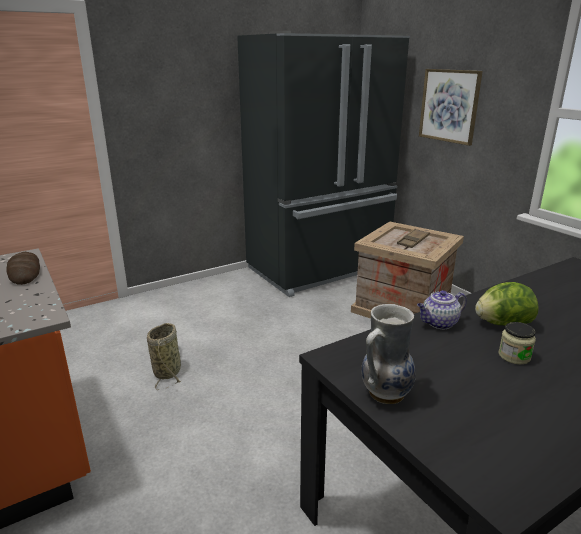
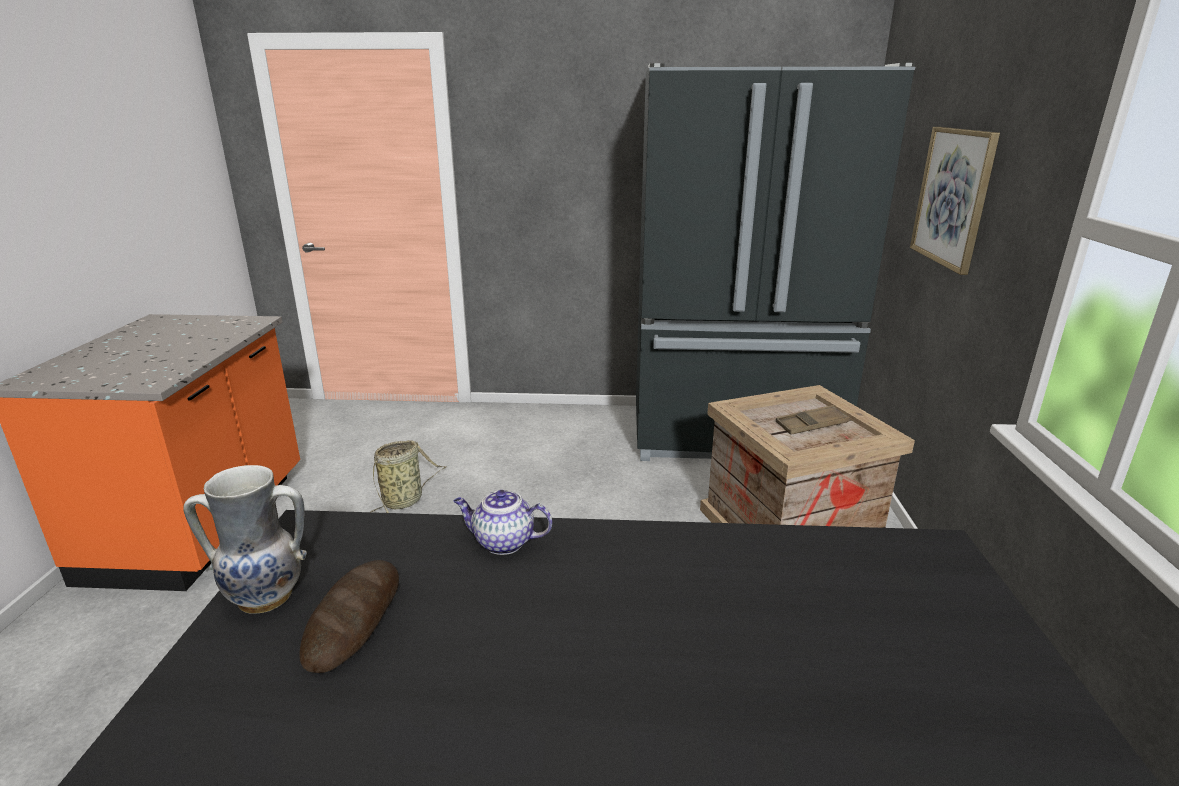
camera: 35 degrees right, 0 degrees up
bread [6,252,40,285] -> bread moved to [299,560,399,673]
lettuce [475,282,539,326] -> none
jar [498,322,536,365] -> none

